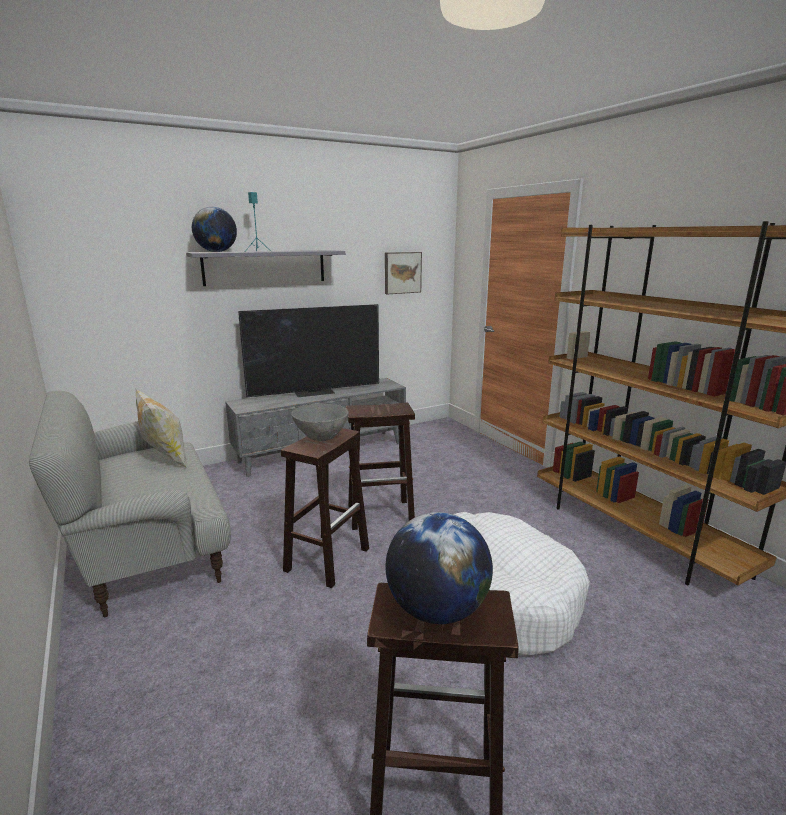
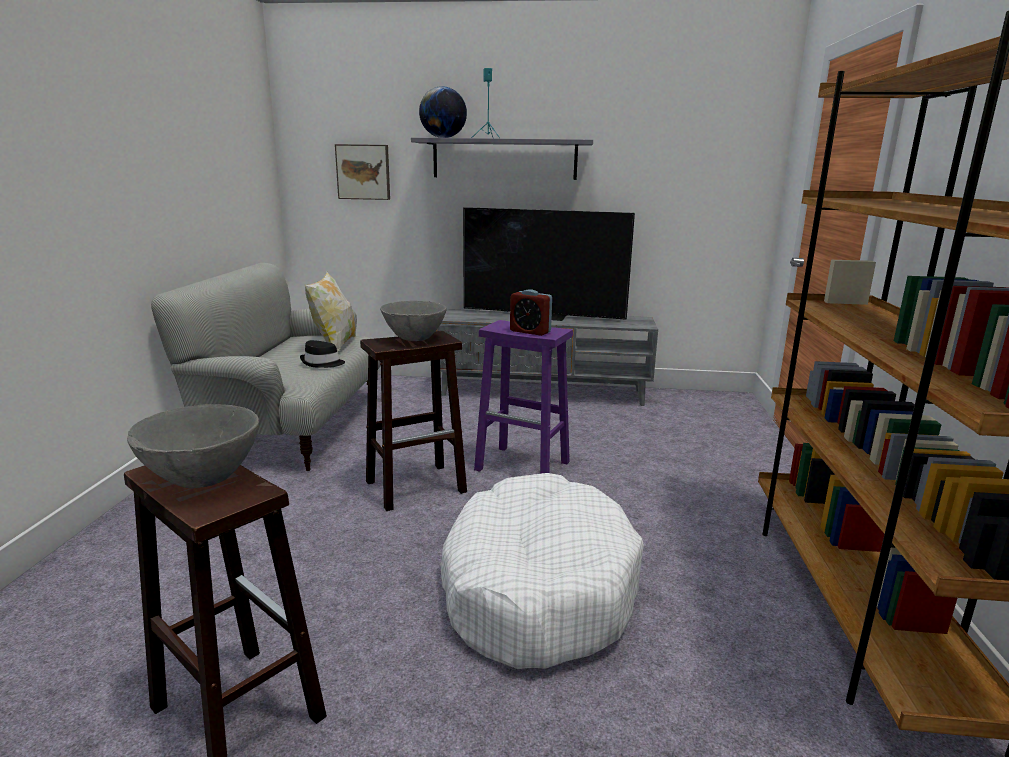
camera: 35 degrees right, 0 degrees up
brown stool [346,403,415,530] -> purple stool [474,320,573,474]
picture [385,252,422,294] -> picture moved to [335,144,390,200]
globe [386,512,493,624] -> grey bowl [127,404,259,488]
none -> black hat [300,340,345,368]
none -> alarm clock [510,289,552,336]

